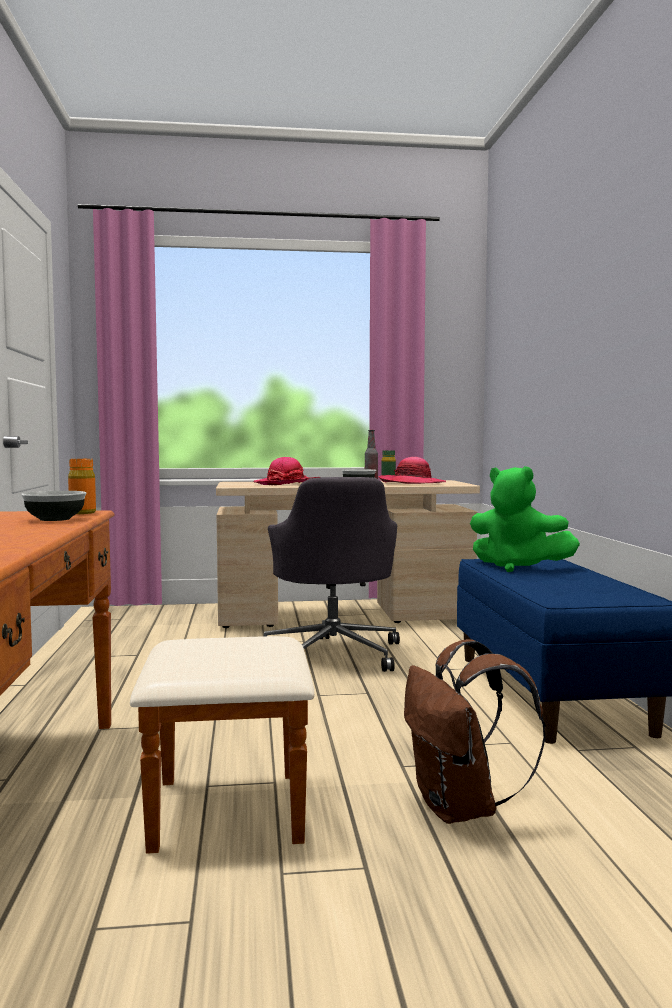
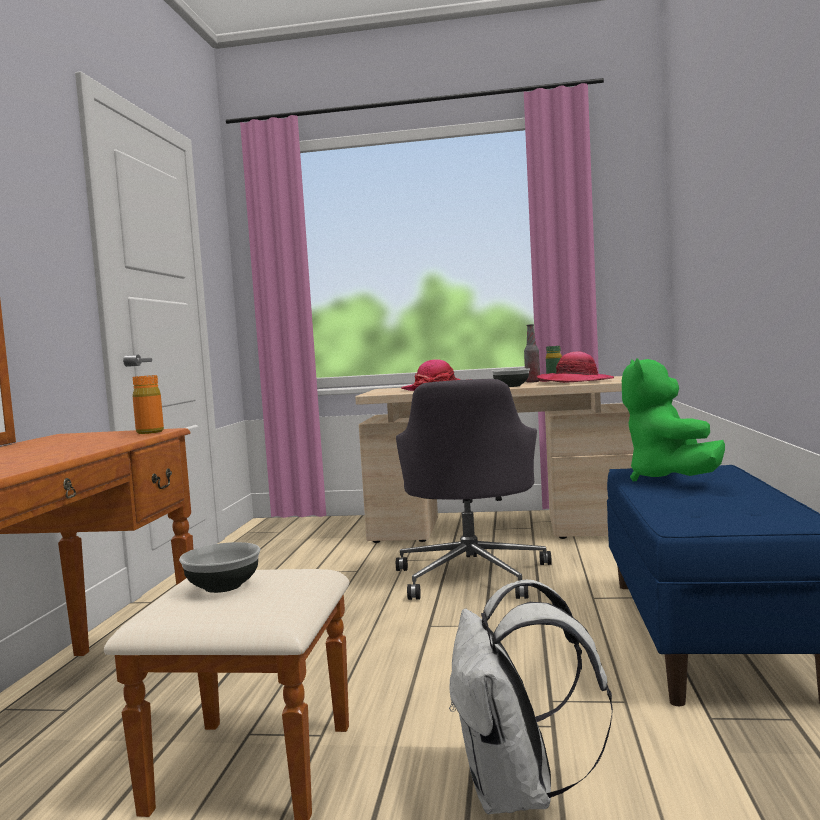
camera: 15 degrees right, 0 degrees up
bowl [21,491,86,521] -> bowl moved to [179,542,260,593]
brown backpack [404,639,546,824] -> white backpack [449,580,613,814]
green plush toy [470,466,580,572] -> green plush toy turned 45 degrees clockwise [622,358,725,481]

